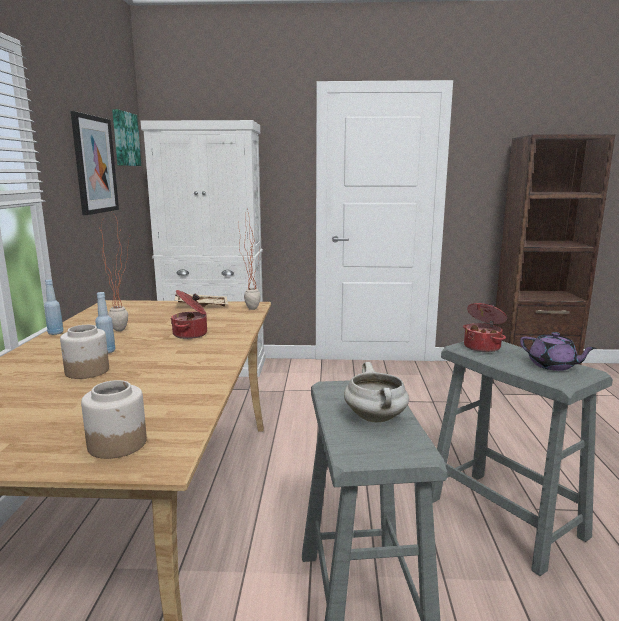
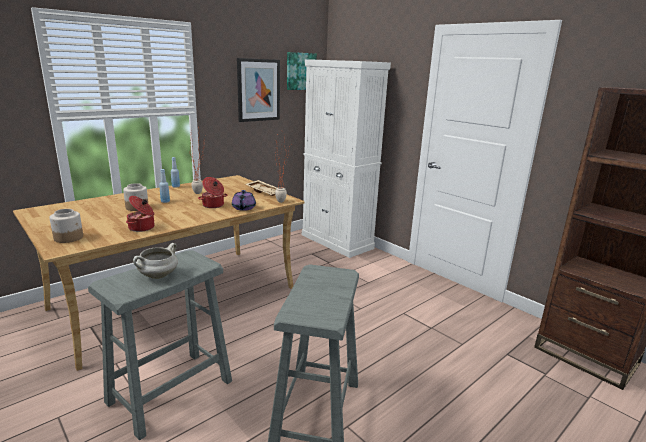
camera: 45 degrees right, 5 degrees up
cooking pot [463,303,507,352] -> cooking pot moved to [126,196,155,232]
purple teapot [520,332,597,371] -> purple teapot moved to [232,190,256,211]

